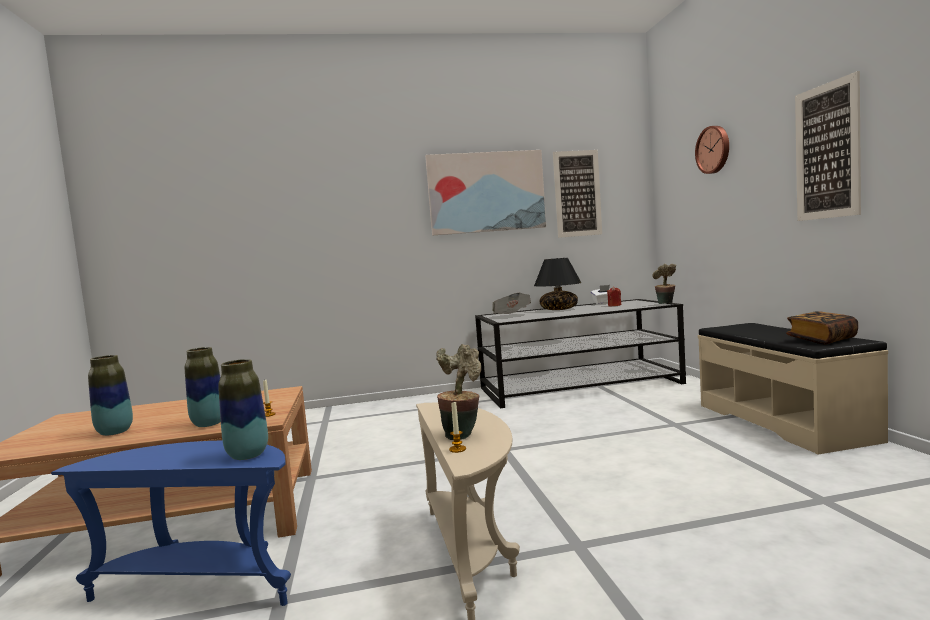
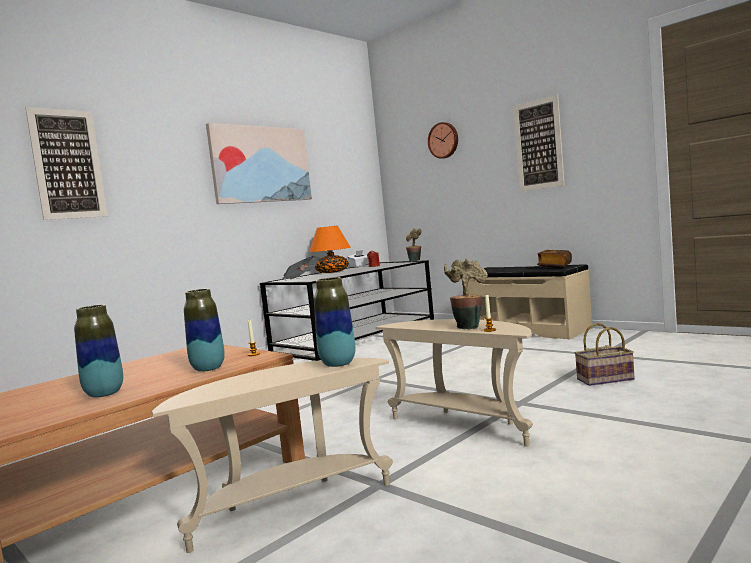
camera: 35 degrees left, 0 degrees up
blue side table [51,441,291,606] -> beige side table [152,358,393,553]
black table lamp [534,258,582,310] -> orange table lamp [309,226,351,273]
picture [553,150,602,238] -> picture moved to [25,107,108,220]
none -> basket [574,323,635,386]

